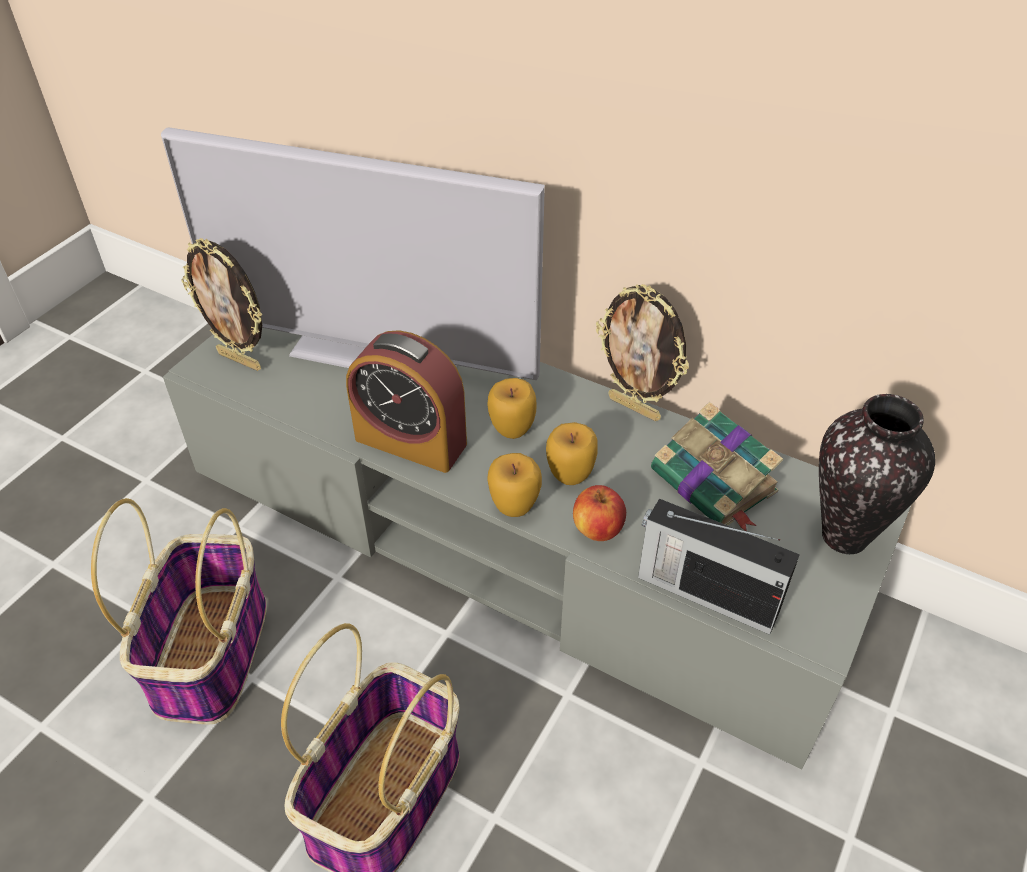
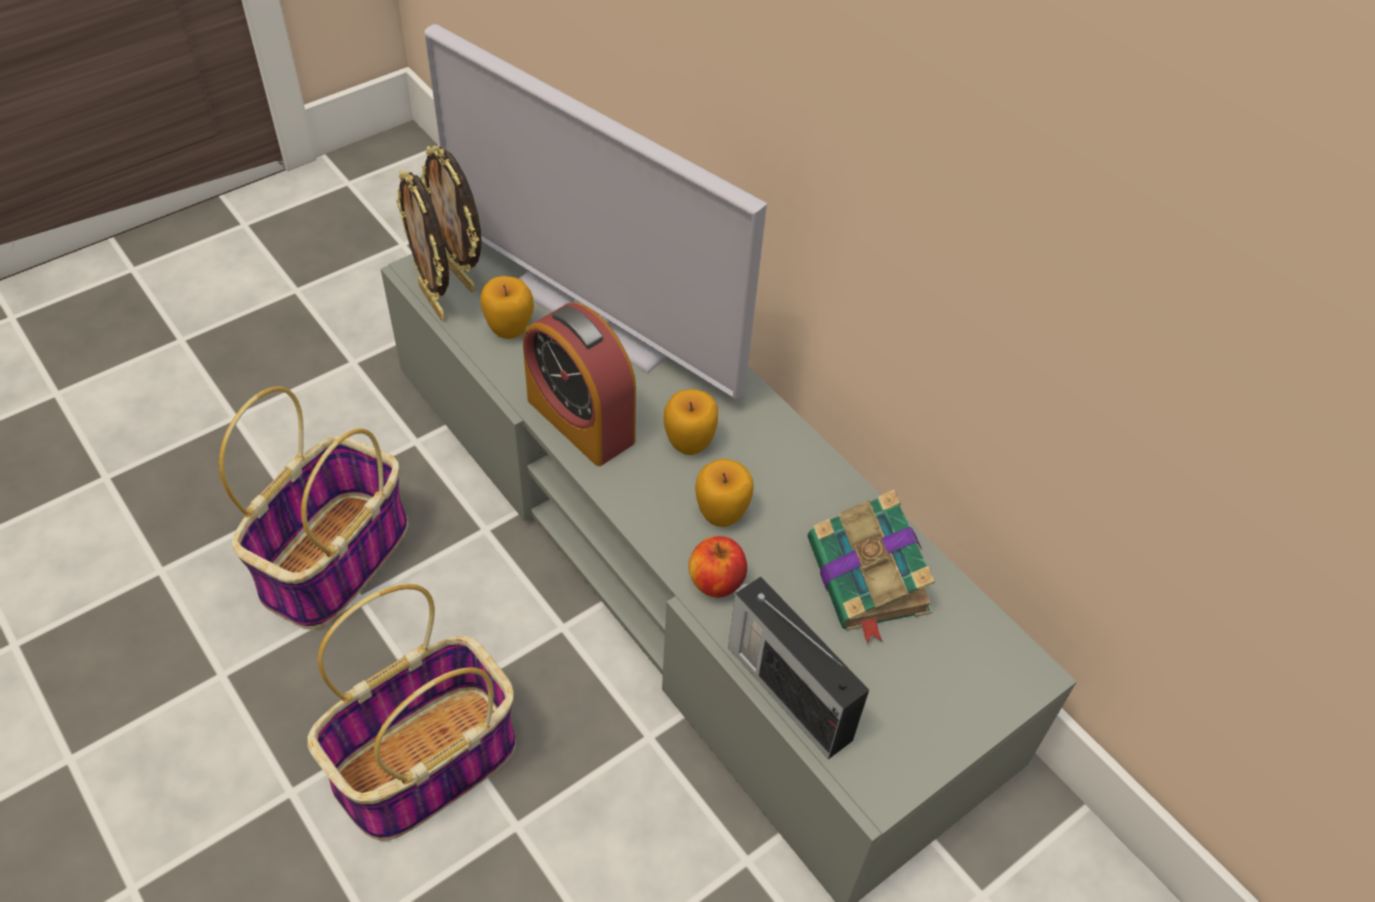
camera: 20 degrees right, 5 degrees up
apple [487,453,542,517] -> apple moved to [480,276,534,339]
picture frame [596,284,689,421] -> picture frame moved to [397,170,449,320]
vase [819,394,935,554] -> none

